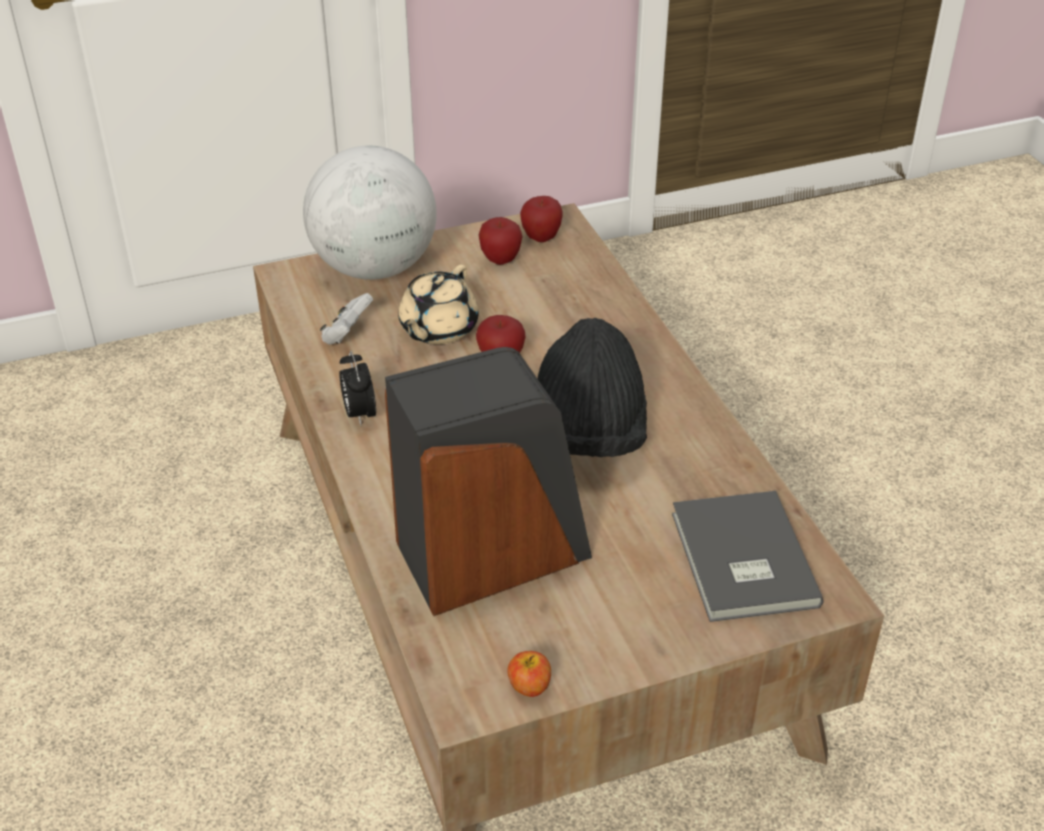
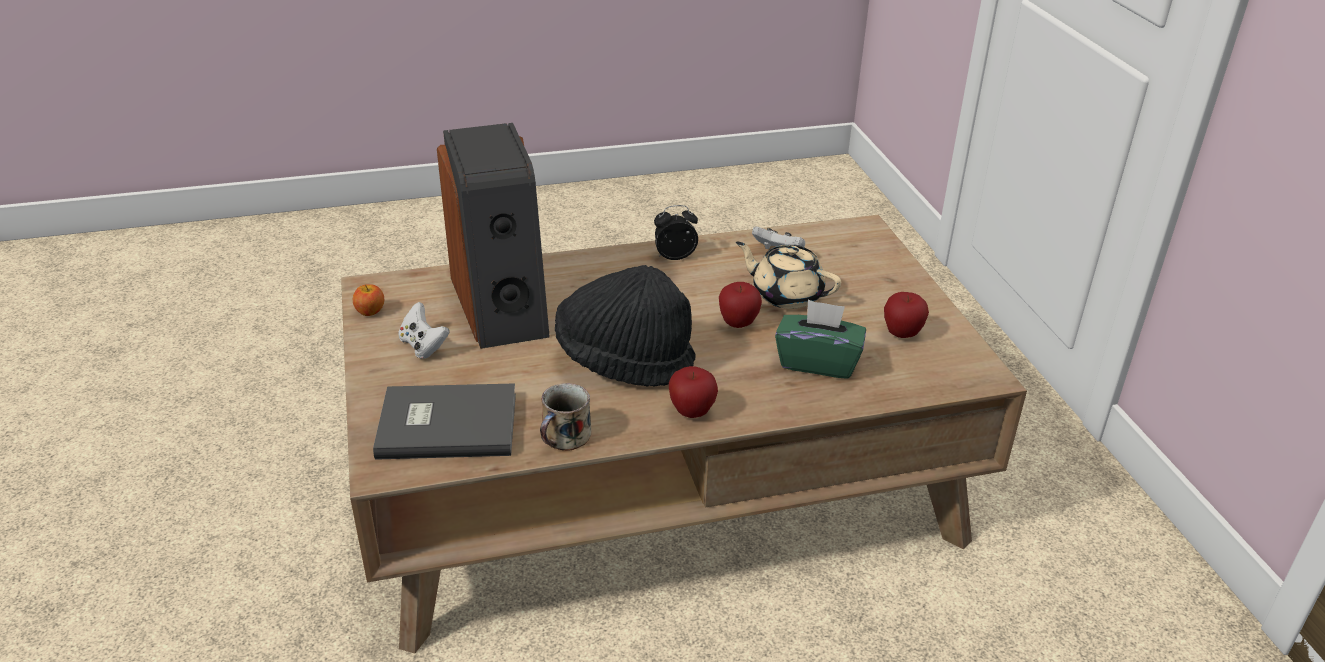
camera: 95 degrees right, 5 degrees down
globe [303,145,437,280] -> none
apple [520,196,563,242] -> apple moved to [669,366,718,418]
none -> white game controller [398,302,450,359]
none -> mug [540,383,591,451]
none -> green tissue box [775,300,866,379]

